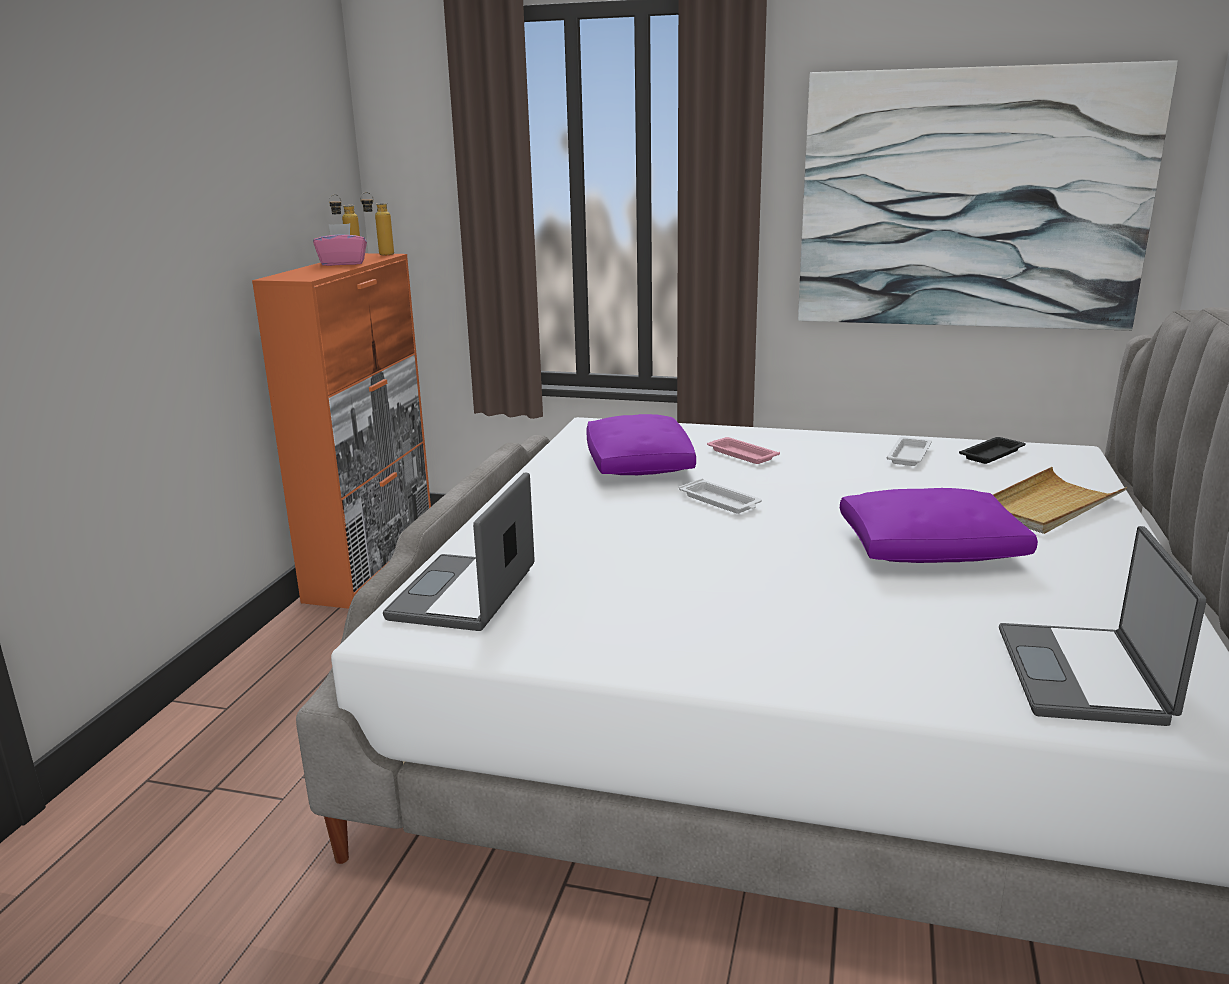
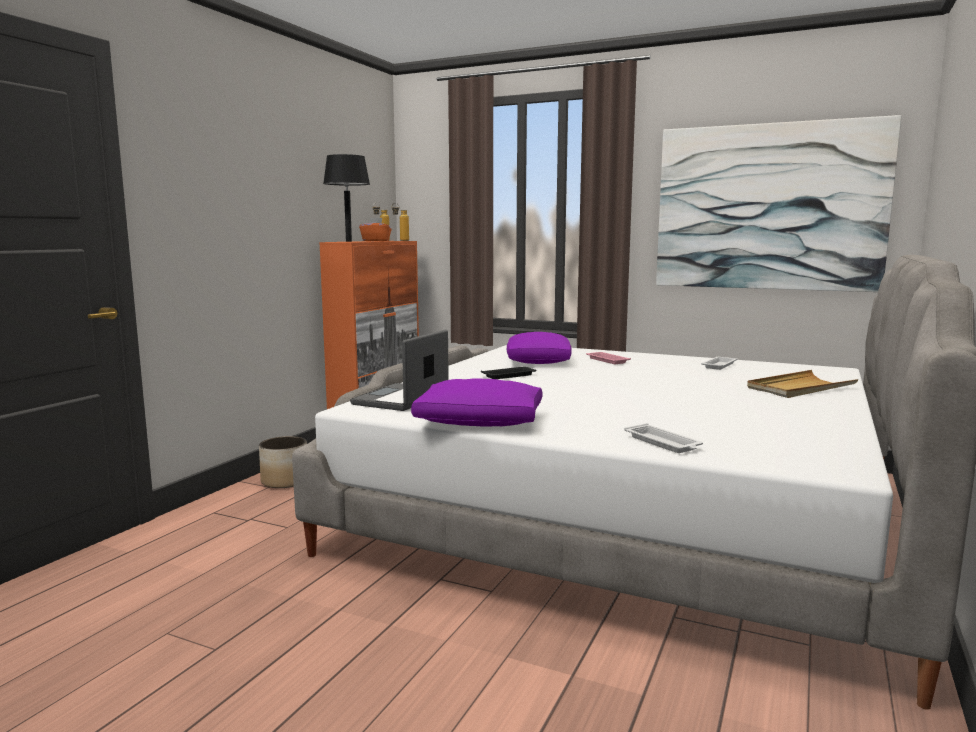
camera: 10 degrees right, 10 degrees down
pink tissue box [313,223,367,266] -> orange tissue box [359,218,391,241]
white tray [679,479,762,513] -> white tray moved to [624,423,703,453]
purple pillow [840,488,1038,563] -> purple pillow moved to [411,379,542,426]
black tray [959,437,1026,464] -> black tray moved to [481,367,536,379]
laptop [999,526,1206,726] -> none
none -> planter [259,436,307,488]
none -> black table lamp [323,154,370,242]

